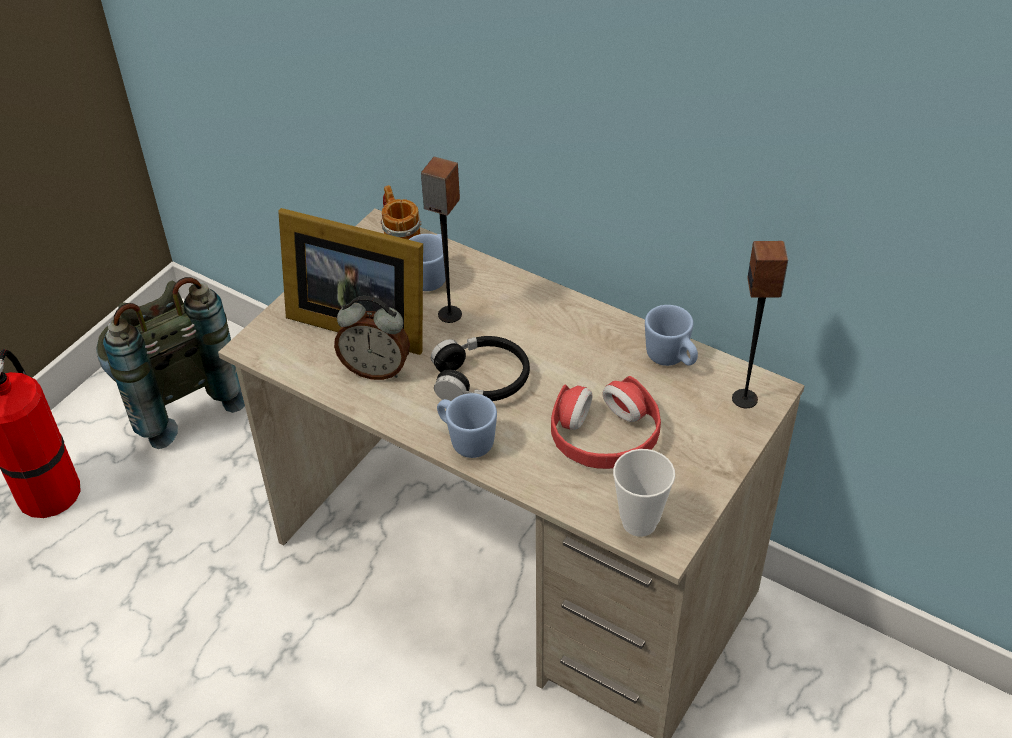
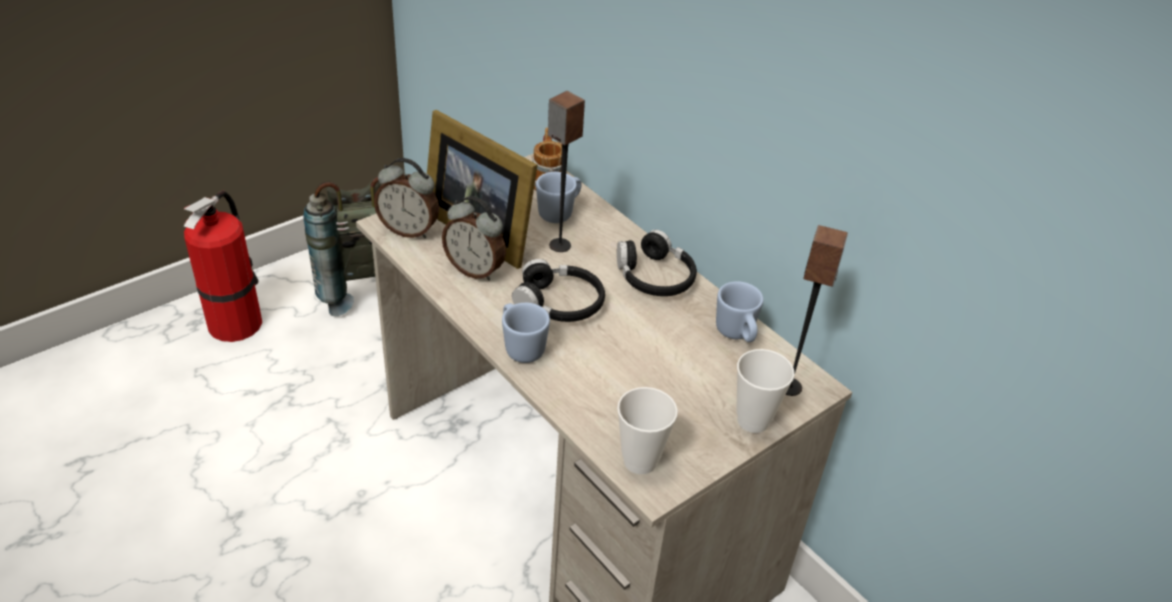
camera: 15 degrees right, 5 degrees down
red headphones [551,376,661,469] -> none
none -> alarm clock [374,158,439,238]
none -> black headphones [617,230,697,296]
none -> cup [736,349,795,433]

